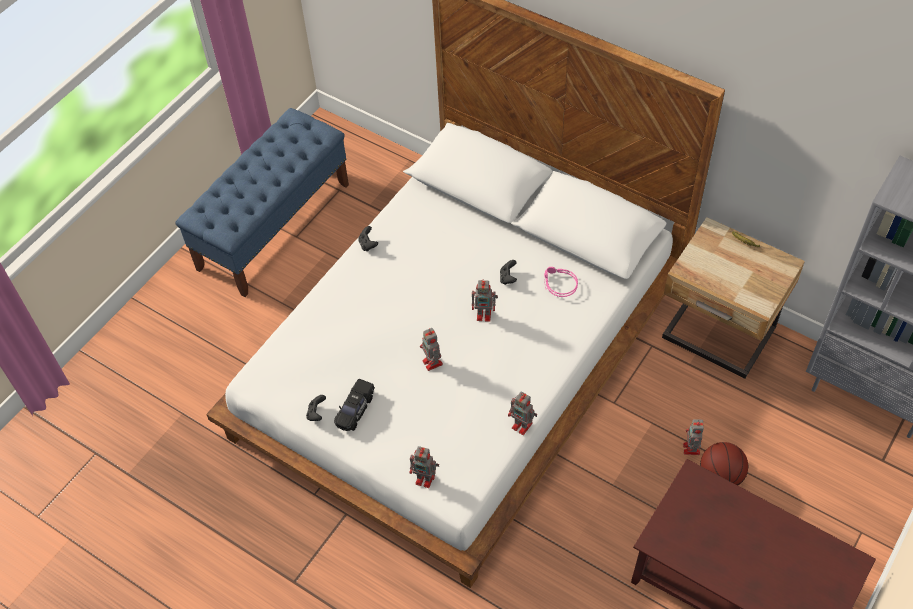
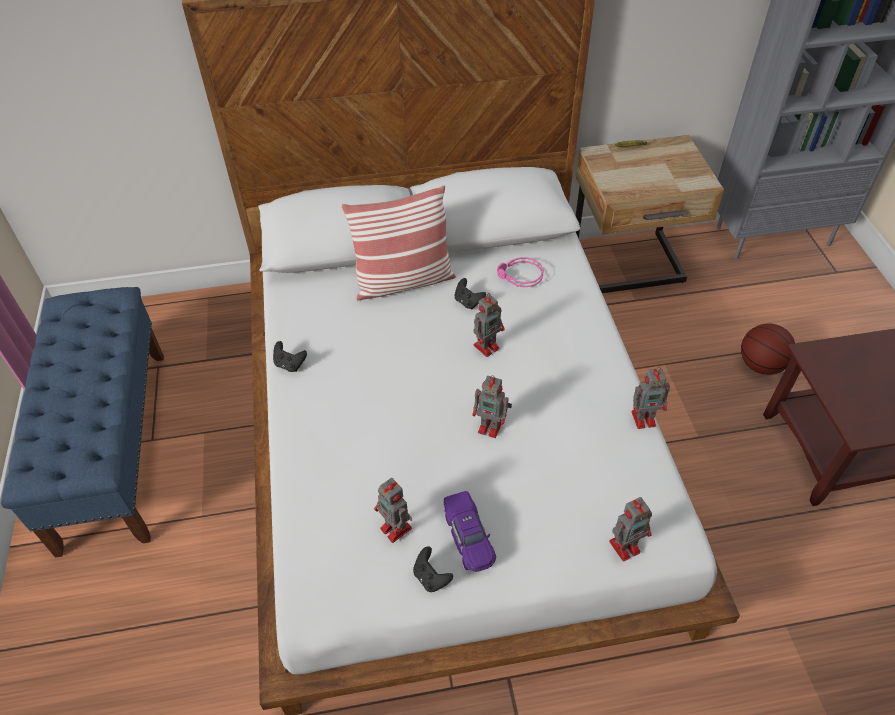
camera: 45 degrees left, 5 degrees down
black toy car [334,379,375,431] -> purple toy car [444,491,496,572]
toy robot [683,419,704,455] -> toy robot moved to [374,478,412,543]
none -> pillow [341,186,456,300]

